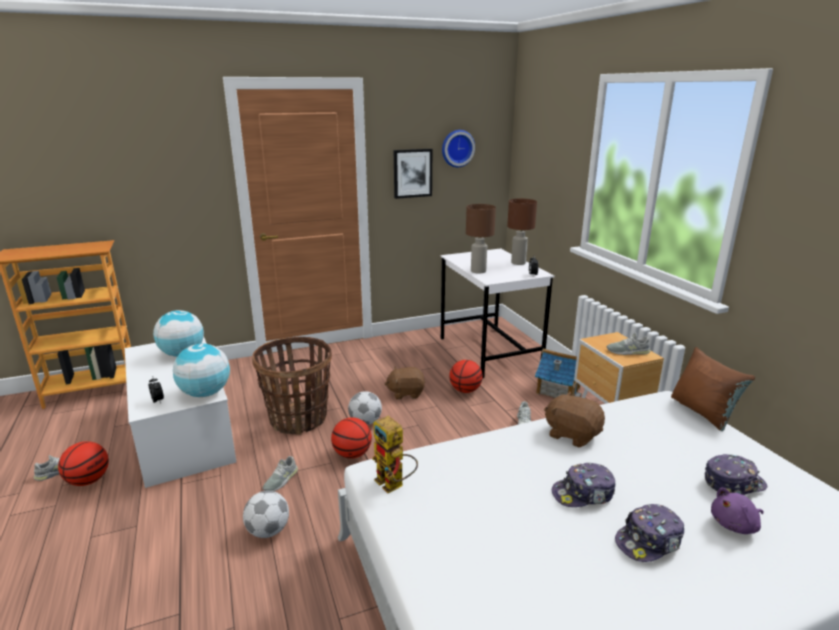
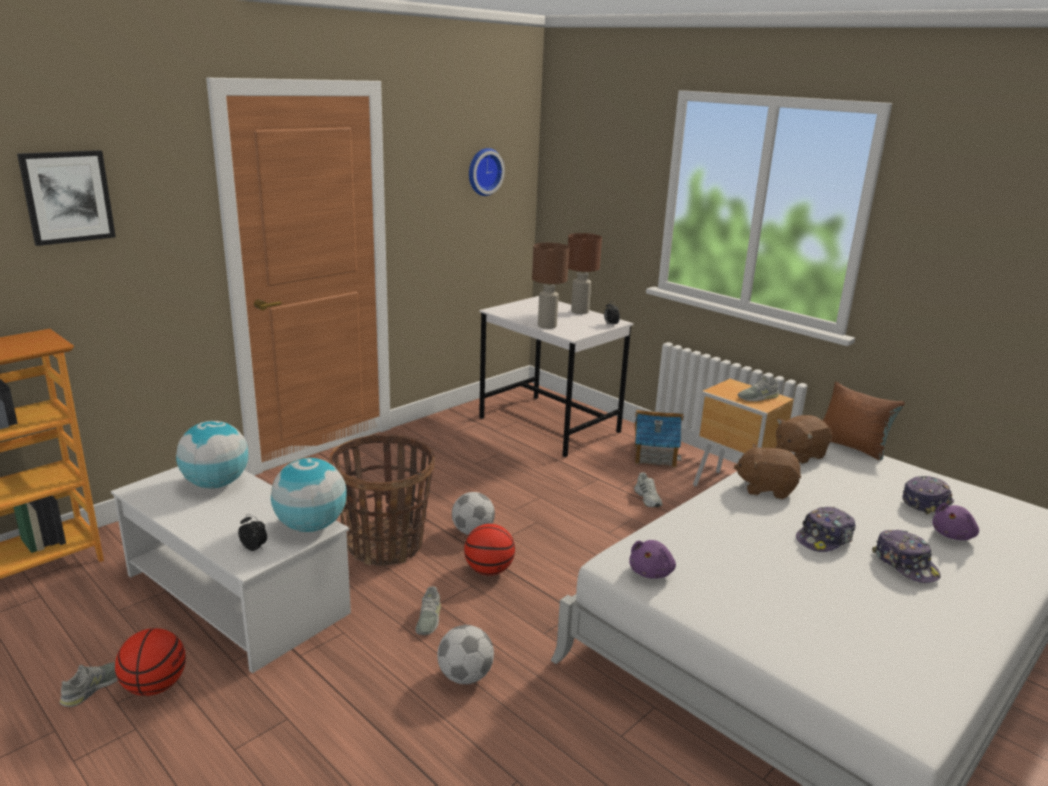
camera: 25 degrees left, 0 degrees up
toy robot [373,416,418,493] -> purple plush toy [629,540,676,579]
brown plush toy [384,366,426,399] -> brown plush toy moved to [776,415,832,464]
picture [394,149,432,199] -> picture moved to [17,150,116,246]
basketball [449,360,483,393] -> none
cap [615,504,684,562] -> cap turned 60 degrees counterclockwise [872,530,941,583]

